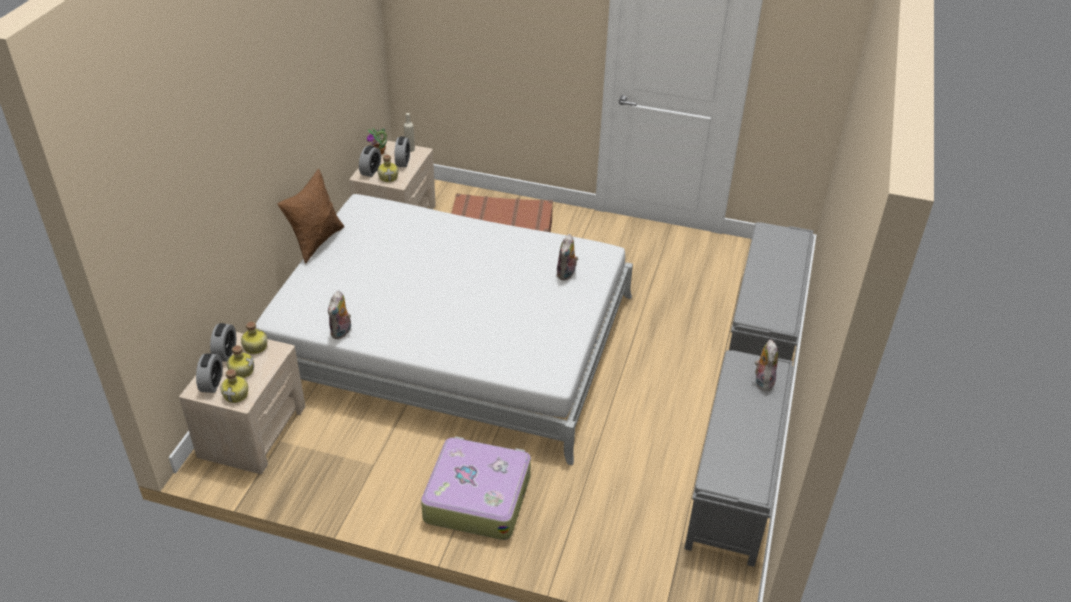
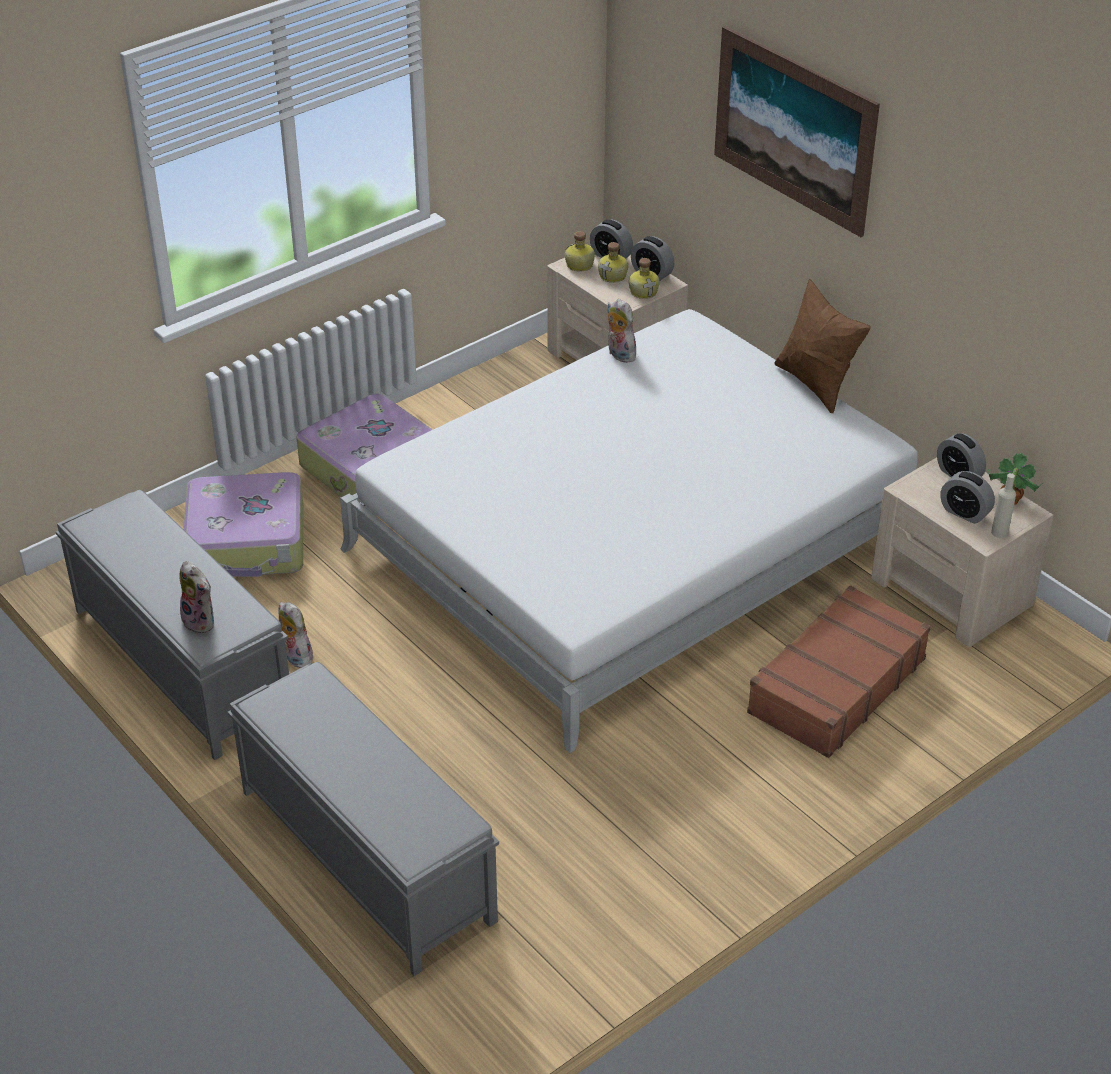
camera: 125 degrees right, 0 degrees up
bottle [378,155,399,182] -> none
plush toy [556,234,578,280] -> plush toy moved to [279,602,313,668]
none -> suitcase [183,472,304,577]
none -> picture [714,26,880,237]

